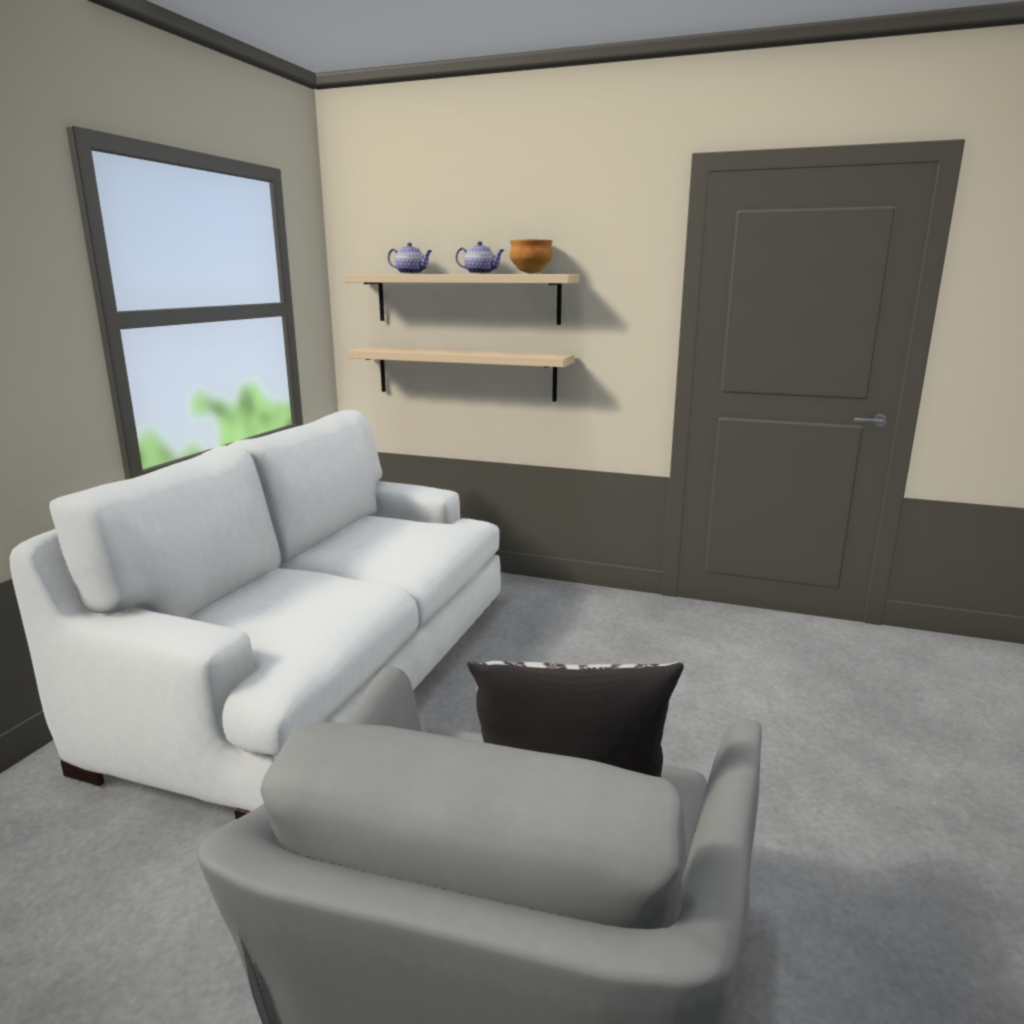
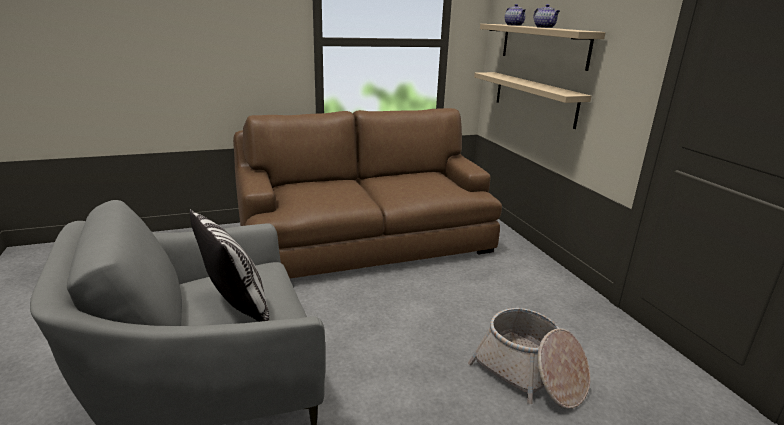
camera: 50 degrees right, 5 degrees up
white sofa [9,410,501,819] -> brown sofa [233,108,502,279]
bowl [510,240,553,274] -> none
none -> basket [468,308,591,409]

